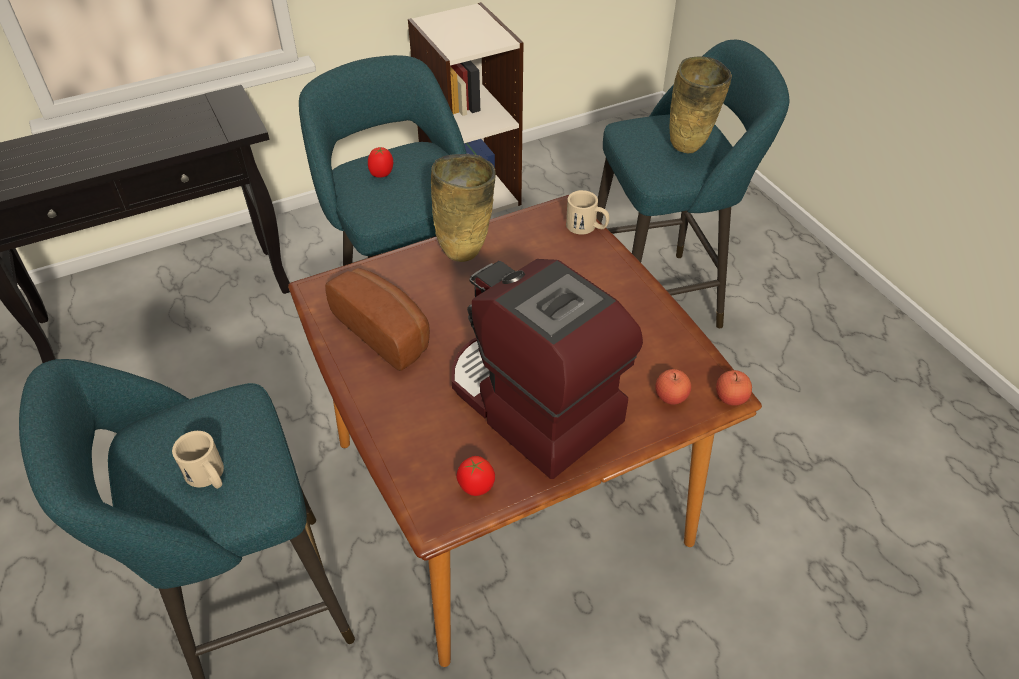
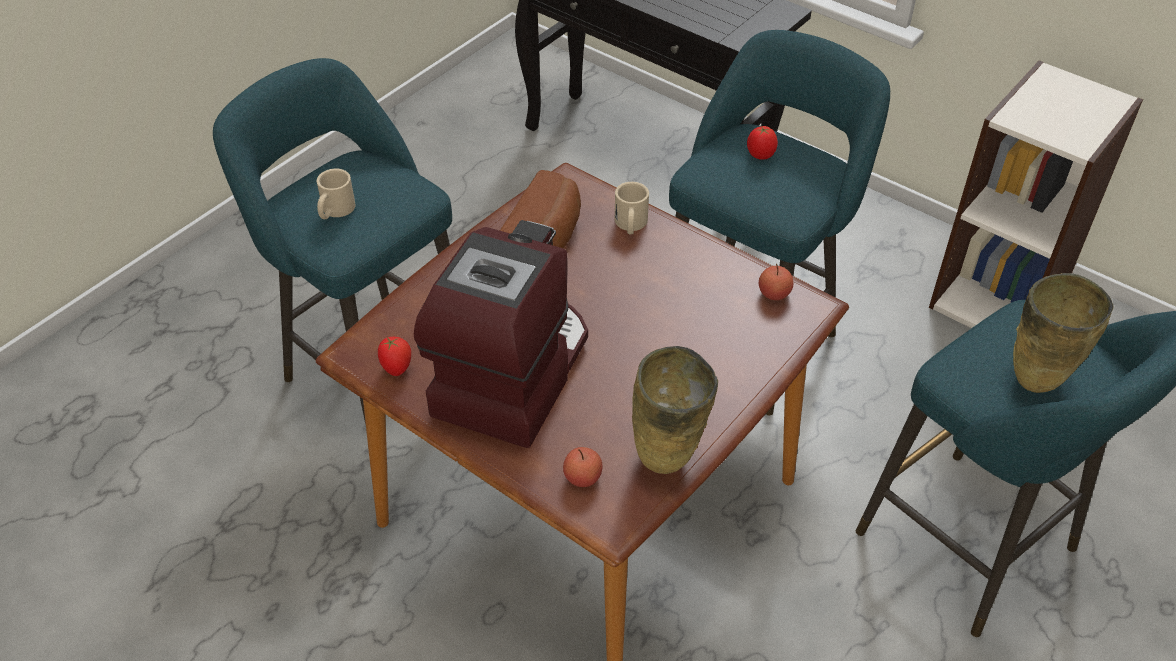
camera: 65 degrees right, 0 degrees up
beige vase [431,154,496,262] -> beige vase moved to [632,346,718,474]
beige mug [566,190,609,235] -> beige mug moved to [615,182,649,235]
apple [716,370,752,406] -> apple moved to [759,264,794,300]

